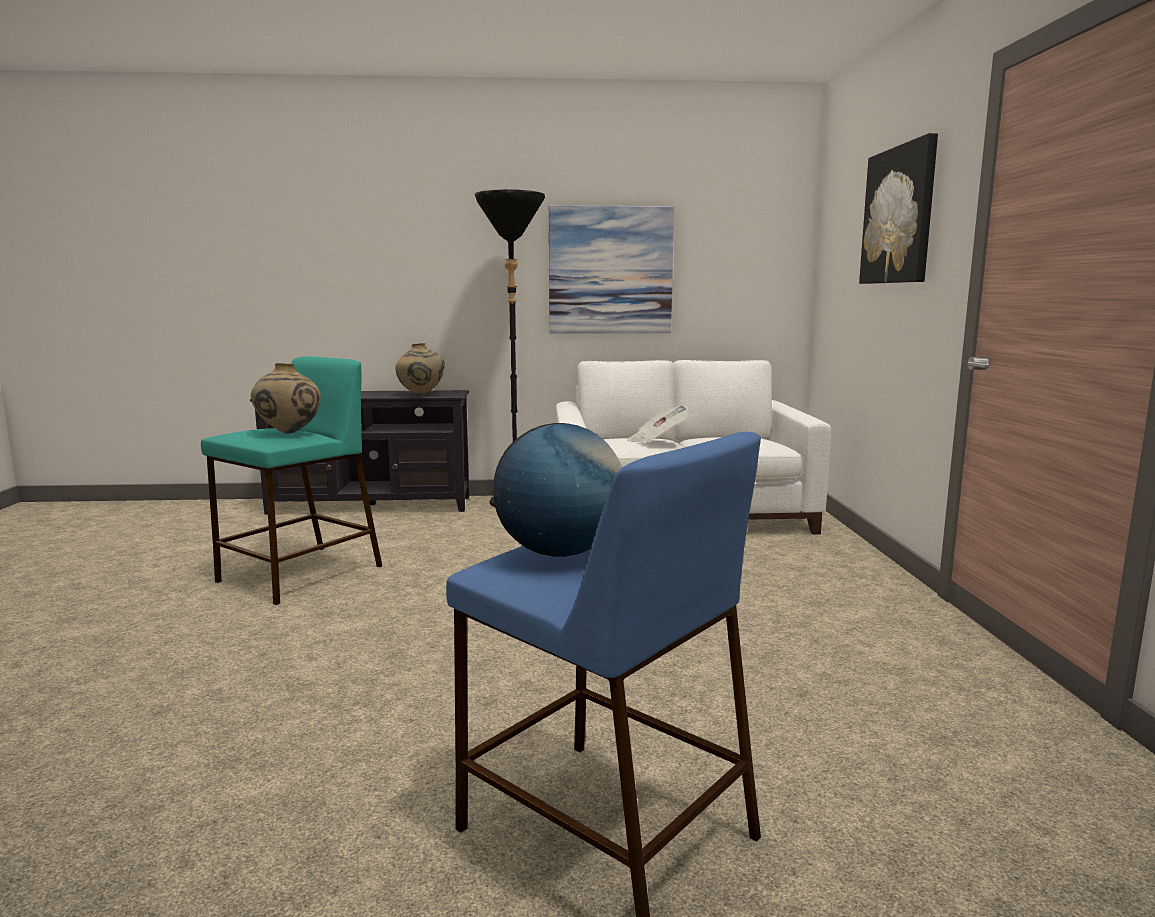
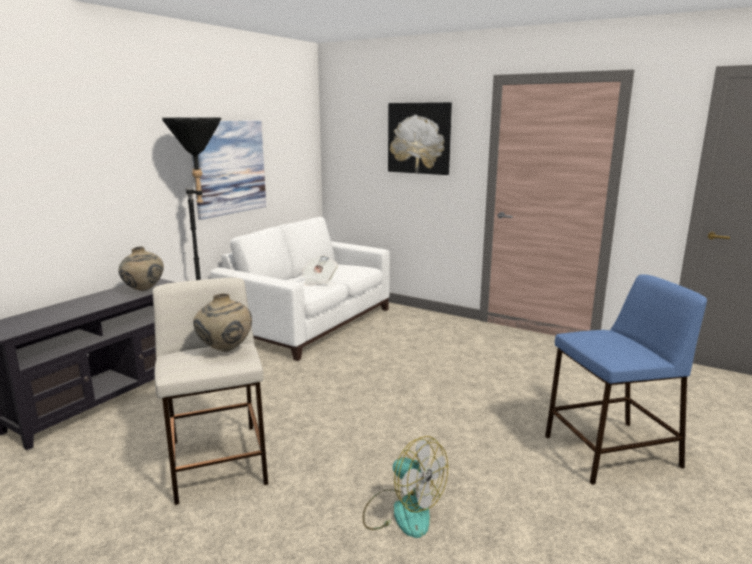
camera: 55 degrees left, 5 degrees up
turquoise stool [201,356,382,605] -> beige stool [153,278,268,505]
globe [493,423,622,557] -> none
none -> fan [363,436,448,538]

